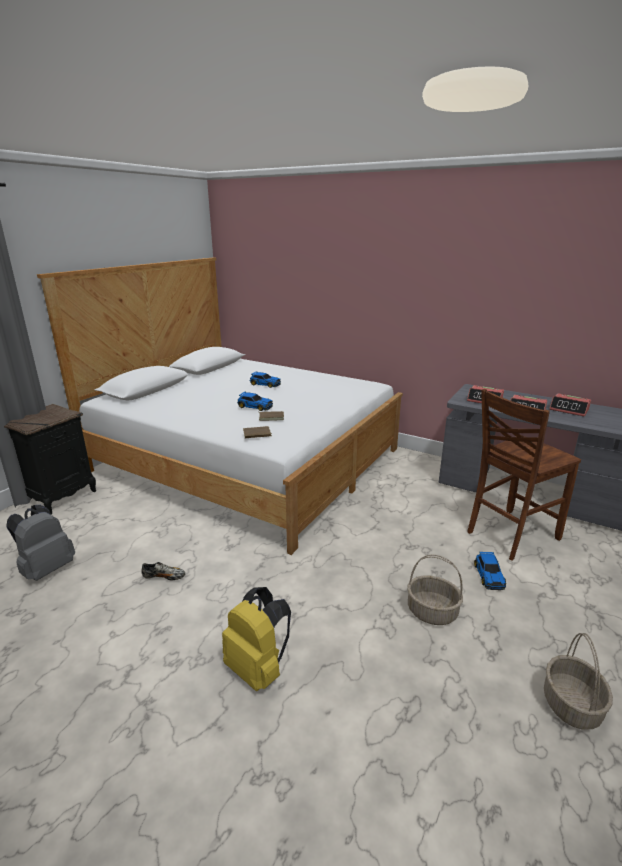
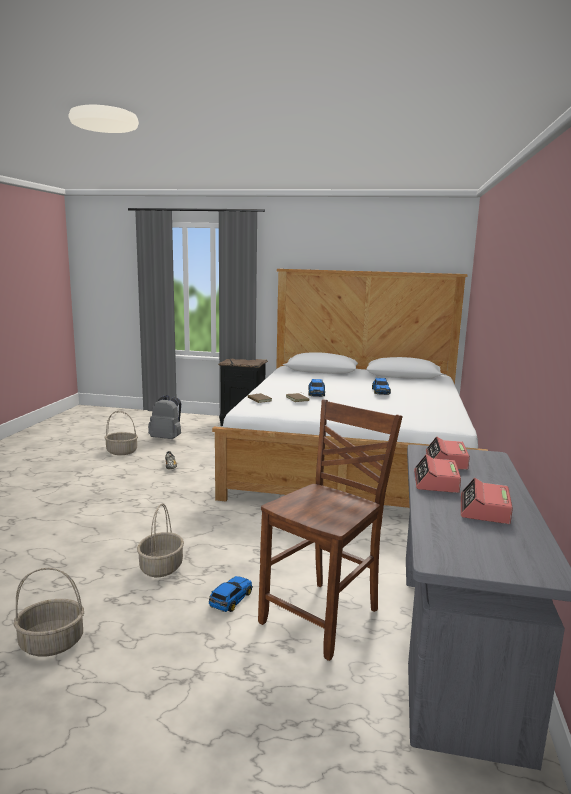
camera: 70 degrees right, 10 degrees down
yellow backpack [222,587,291,691] -> none
brown chair [467,389,581,561] -> brown chair turned 90 degrees clockwise [258,400,403,661]
toy car [474,552,506,590] -> toy car turned 135 degrees clockwise [209,576,253,612]
none -> basket [104,411,138,455]

